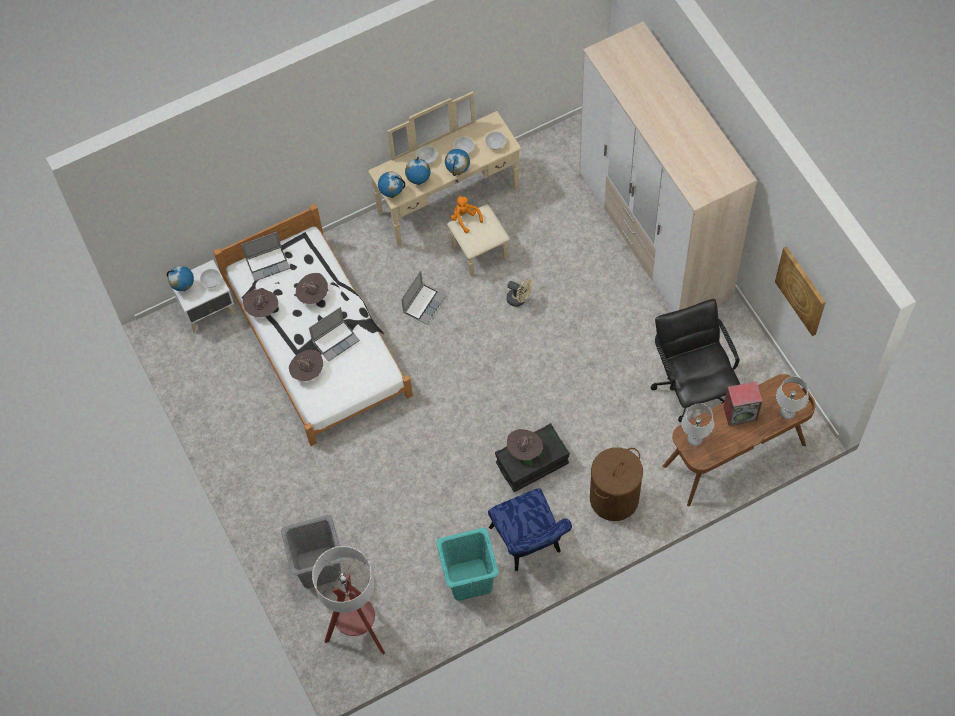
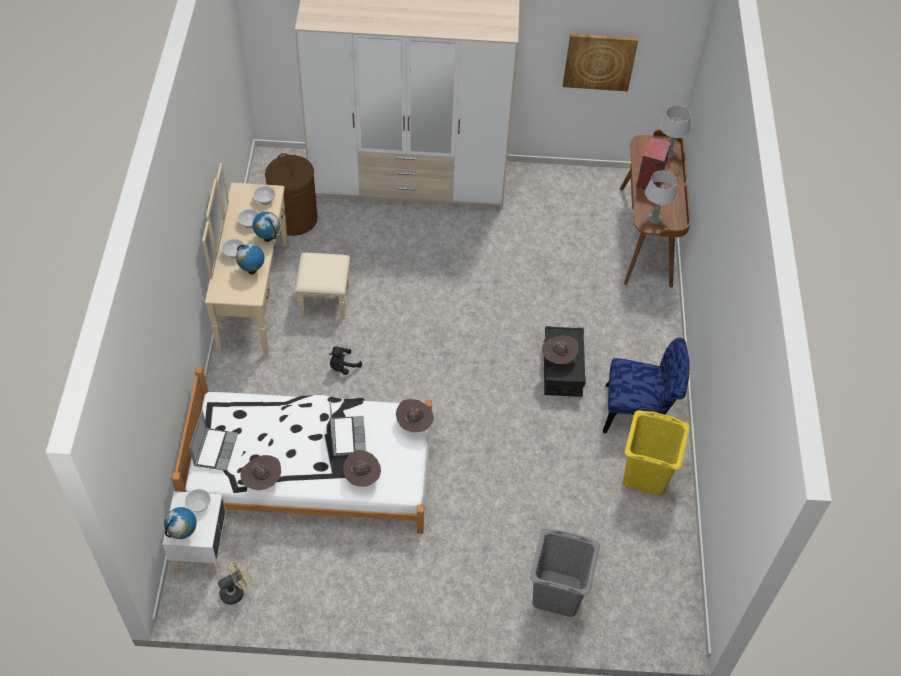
camera: 65 degrees left, 10 degrees down
brown hat [296,273,328,304] -> brown hat moved to [396,399,434,432]
floor lamp [312,546,385,655] -> none
globe [378,172,405,198] -> none
laptop [401,270,446,324] -> black plush toy [329,346,362,375]
turquoise laundry basket [436,528,499,601] -> yellow laundry basket [623,410,690,496]
orange plush toy [451,196,483,233] -> none
beige fan [506,278,532,307] -> beige fan moved to [218,561,249,605]
brown laundry basket [590,447,643,521] -> brown laundry basket moved to [265,153,317,236]
black office chair [651,299,740,422] -> none

